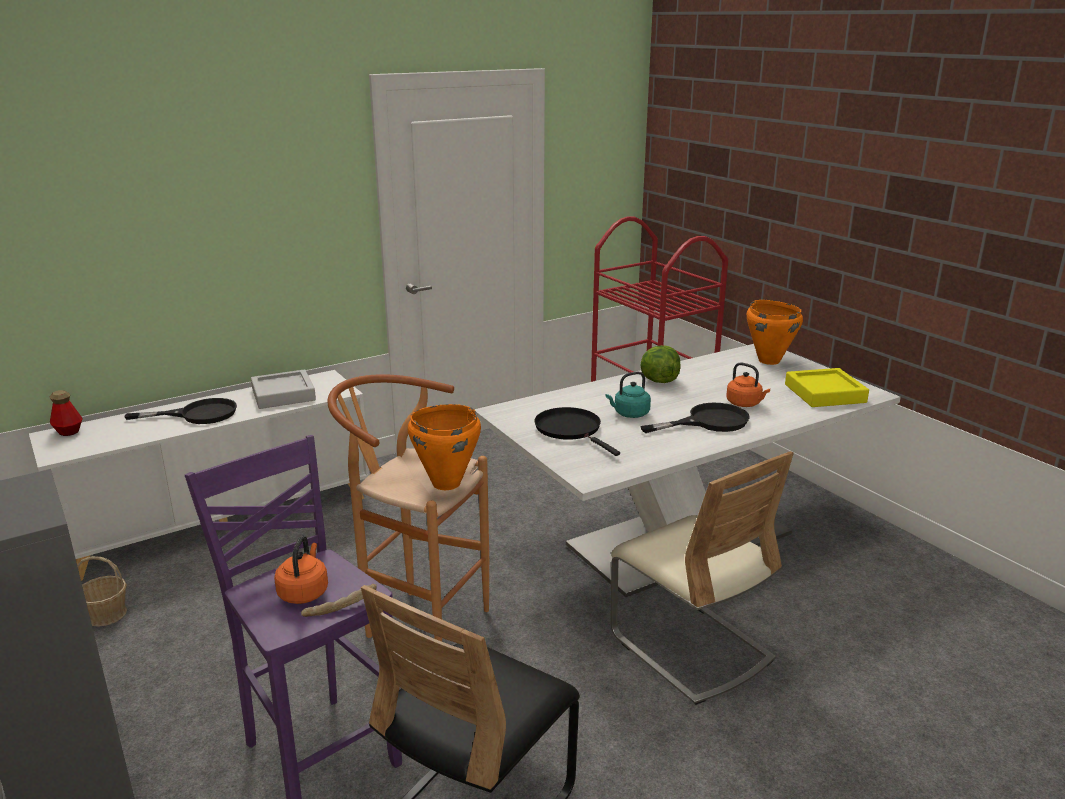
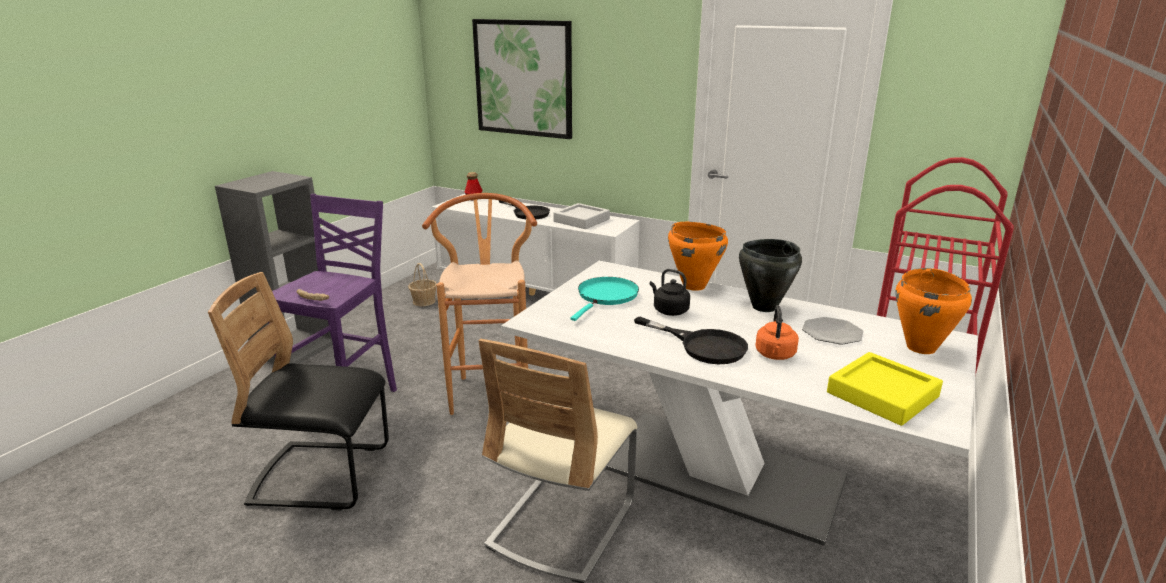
camera: 60 degrees right, 0 degrees up
orange kettle [274,535,328,604] -> none
orange cooking pot [408,404,481,490] -> orange cooking pot moved to [668,222,728,291]
black frying pan [534,407,620,456] -> turquoise frying pan [571,277,639,321]
turquoise kettle [606,372,651,418] -> black kettle [650,269,690,316]
lettuce [640,345,681,383] -> black cooking pot [739,239,802,312]
none -> picture [472,19,572,139]
none -> plate [802,317,863,344]

